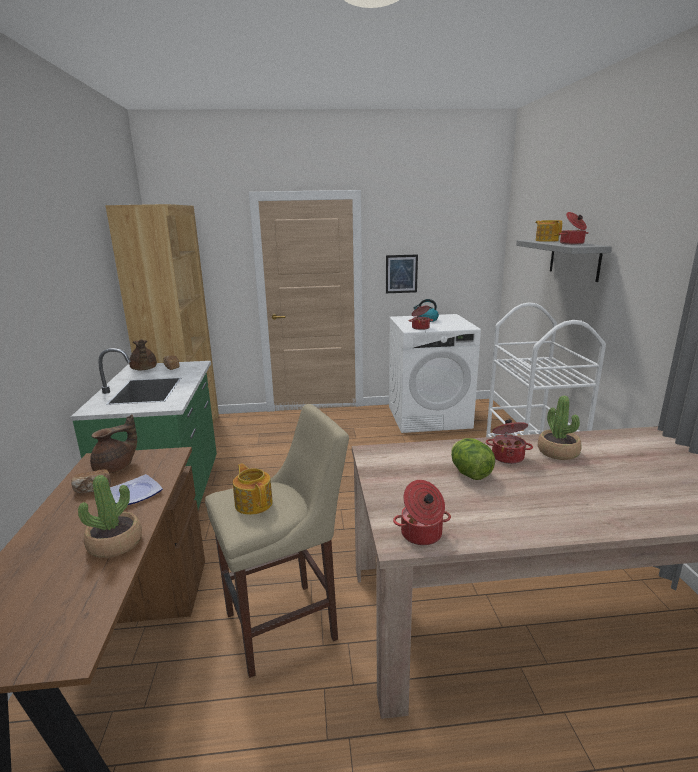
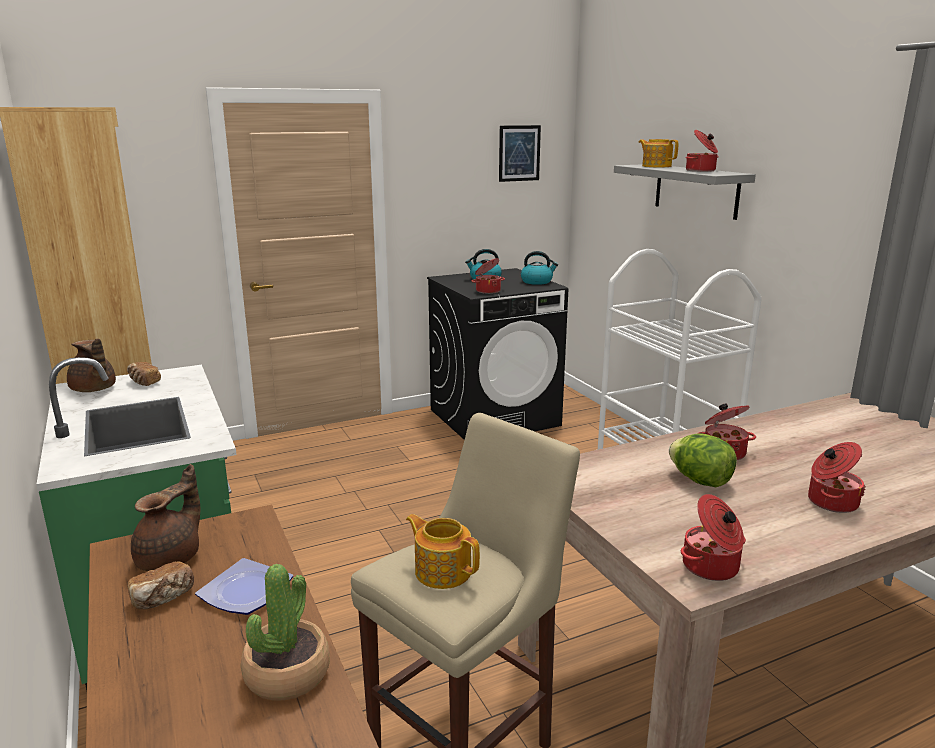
camera: 20 degrees left, 0 degrees up
picture [386,254,418,293] -> picture moved to [499,125,541,182]
white washing machine [389,314,481,433] -> black washing machine [427,268,568,440]
potted plant [538,396,582,460] -> none
none -> kettle [521,251,558,285]
none -> cooking pot [808,442,866,513]

